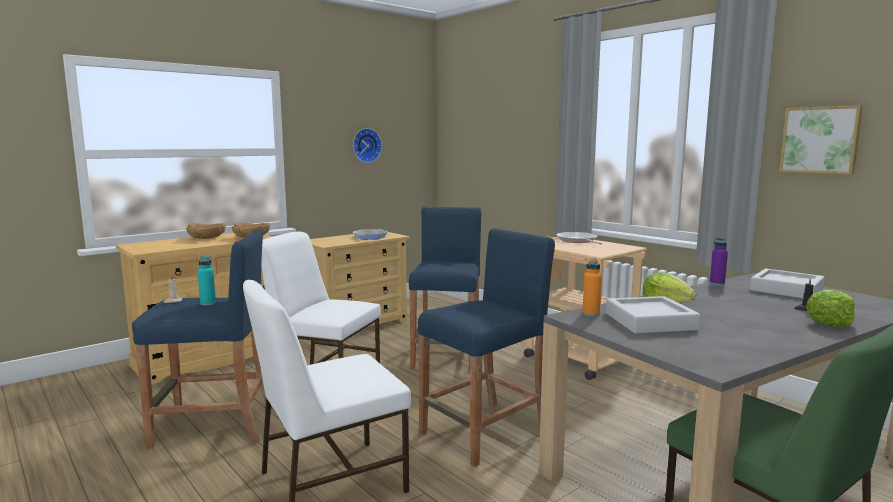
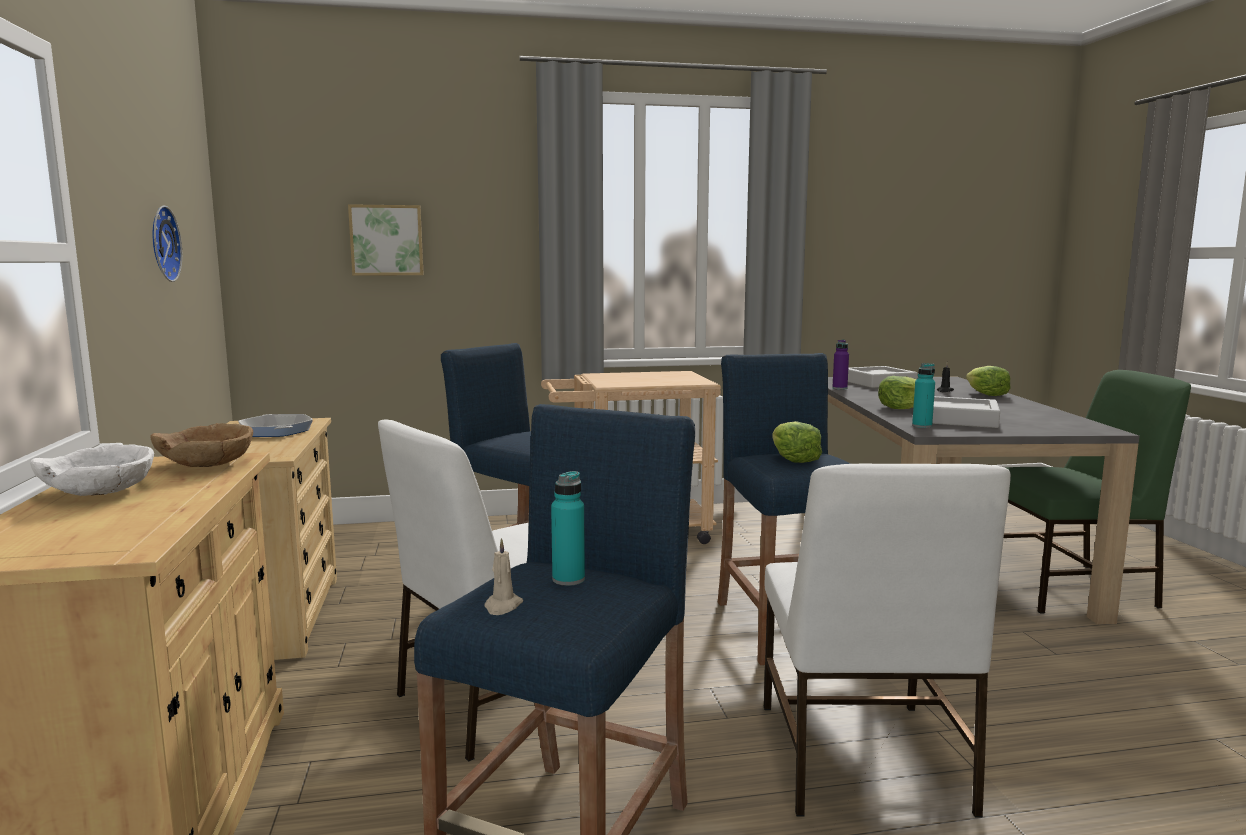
camera: 60 degrees left, 0 degrees up
brown bowl [186,223,226,239] -> white bowl [30,444,154,496]
frying pan [556,232,602,245] -> none
orange bottle [582,258,602,317] -> turquoise bottle [912,363,935,428]
picture [779,105,863,174] -> picture moved to [348,204,424,276]
none -> lettuce [772,421,822,463]

